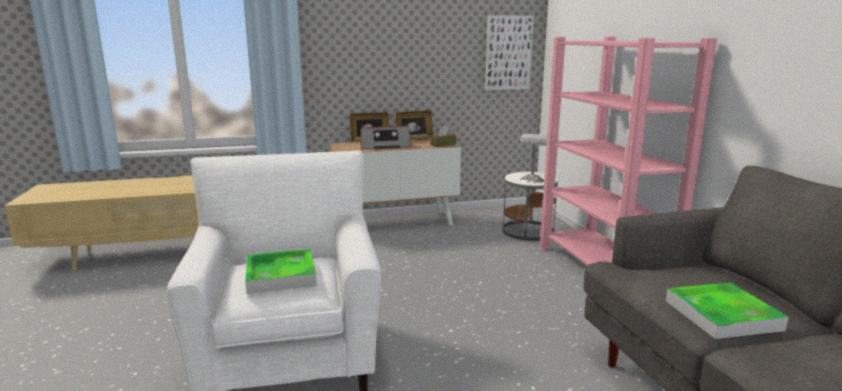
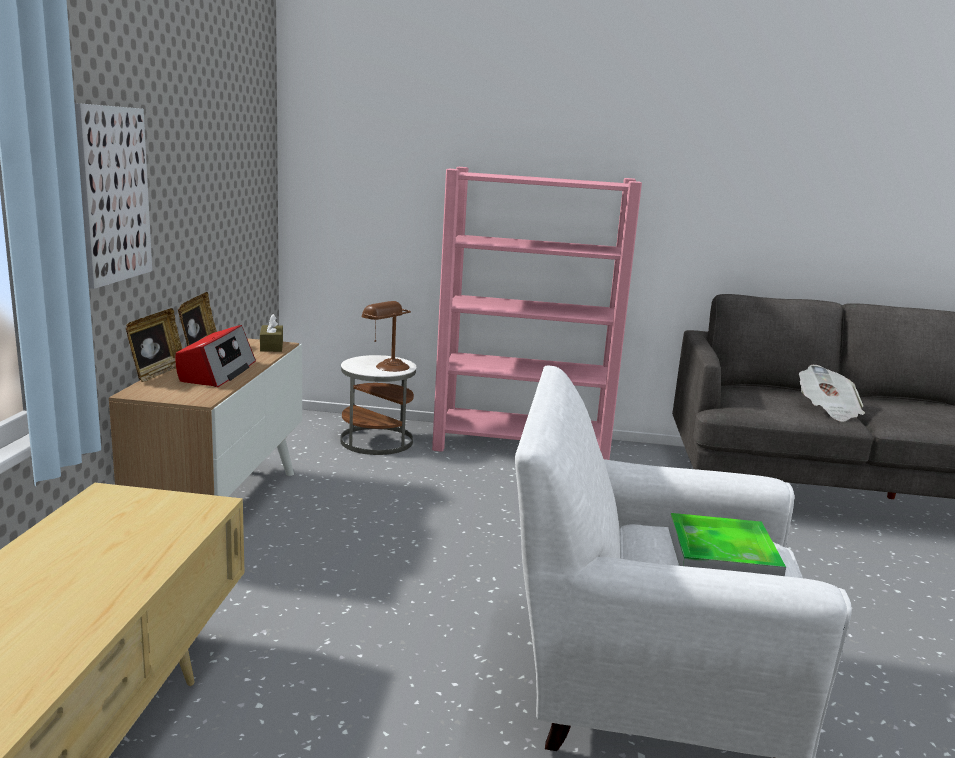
camera: 70 degrees left, 0 degrees up
picture [485,15,534,90] -> picture moved to [75,103,152,289]
white table lamp [517,134,547,183] -> brown table lamp [362,301,411,372]
tray [666,282,789,339] -> newspaper [799,365,865,422]

